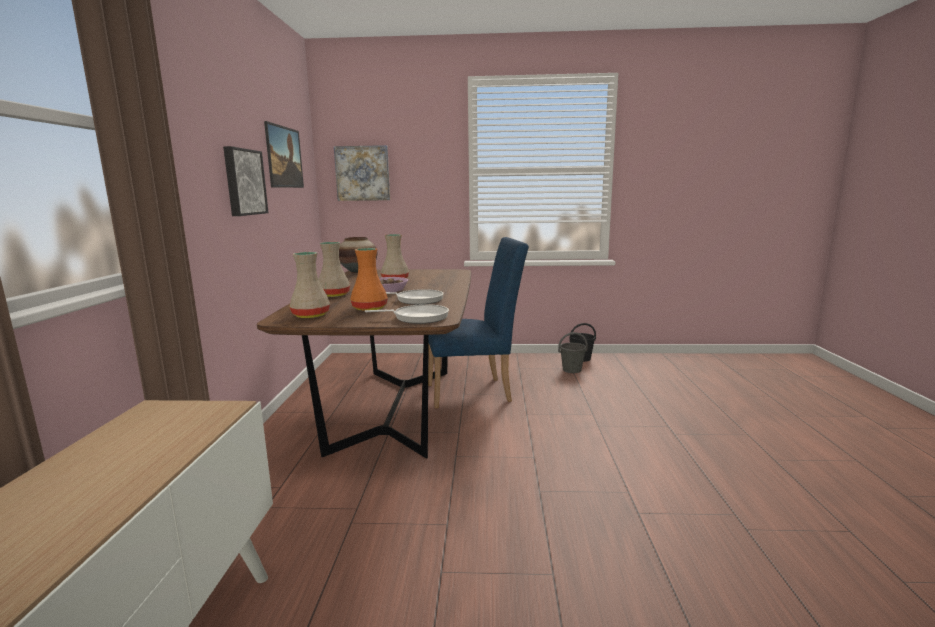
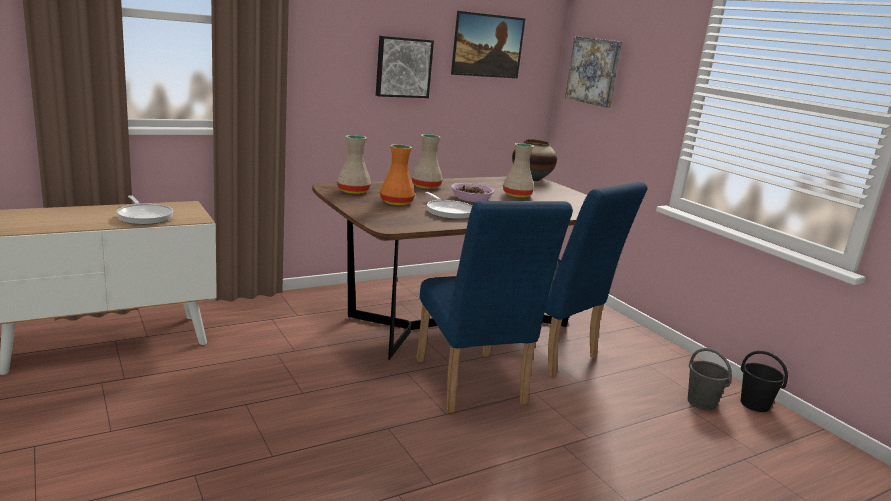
camera: 55 degrees right, 5 degrees up
frying pan [365,304,449,324] -> frying pan moved to [116,195,173,225]
none -> blue chair [416,201,573,413]

